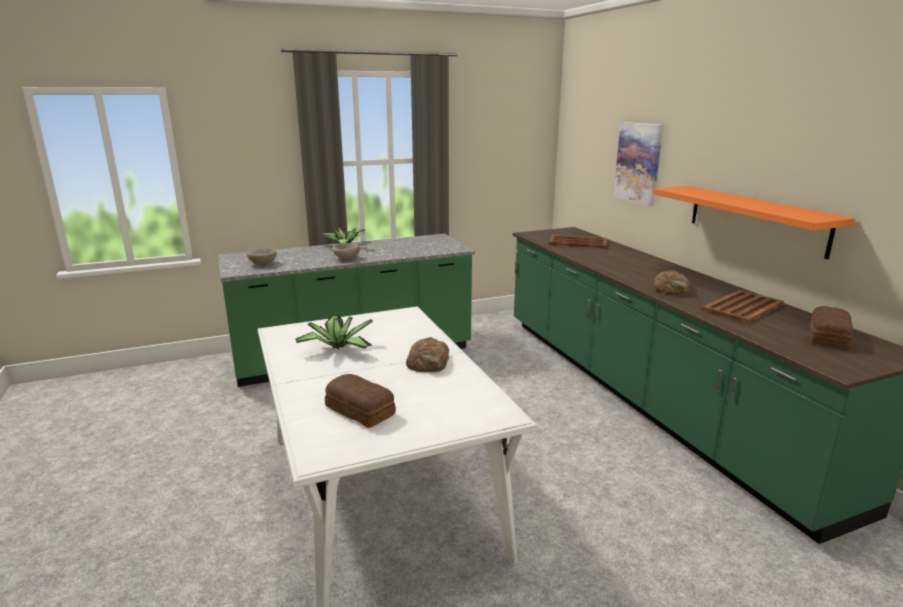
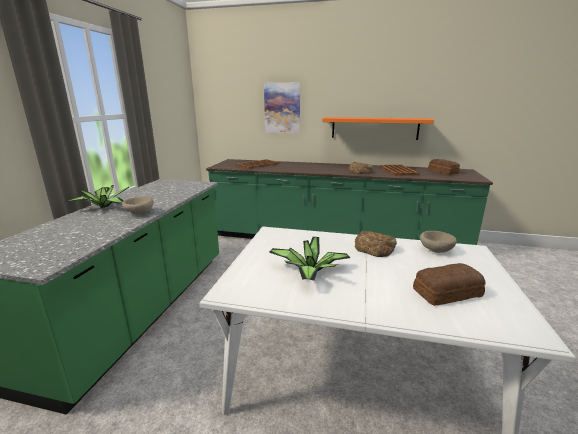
camera: 55 degrees left, 0 degrees up
beige bowl [247,248,277,265] -> beige bowl moved to [420,231,457,253]

